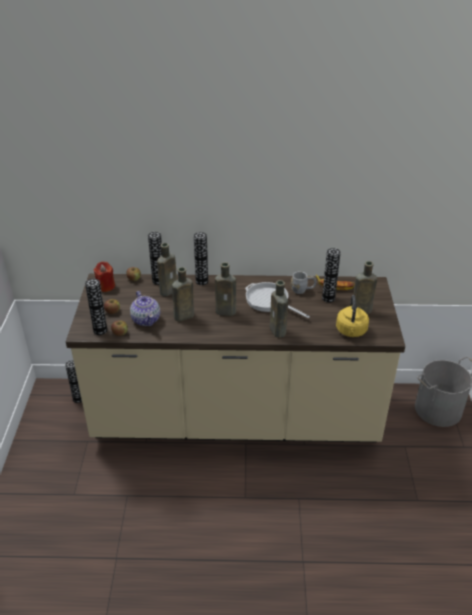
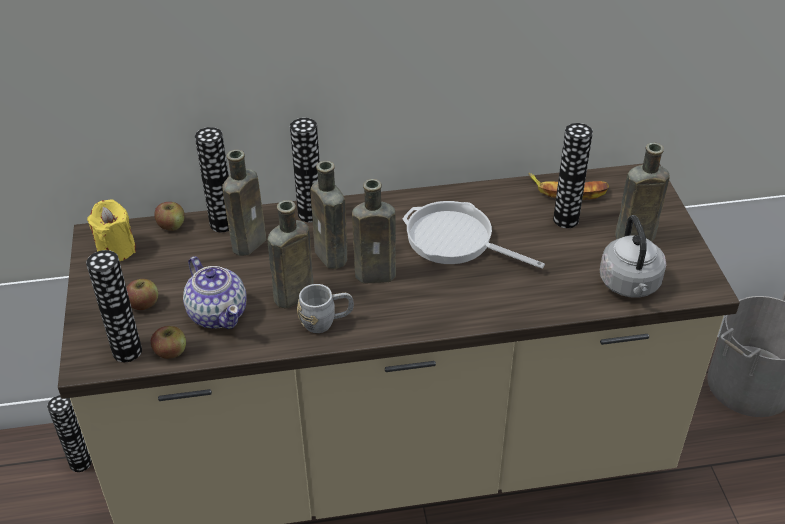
camera: 10 degrees left, 5 degrees up
red candle [94,262,115,292] -> yellow candle [87,199,136,261]
brown bottle [270,280,288,338] -> brown bottle moved to [311,161,347,269]
grey mug [291,272,316,294] -> grey mug moved to [297,284,354,333]
yellow kettle [336,295,369,337] -> grey kettle [600,215,666,298]

